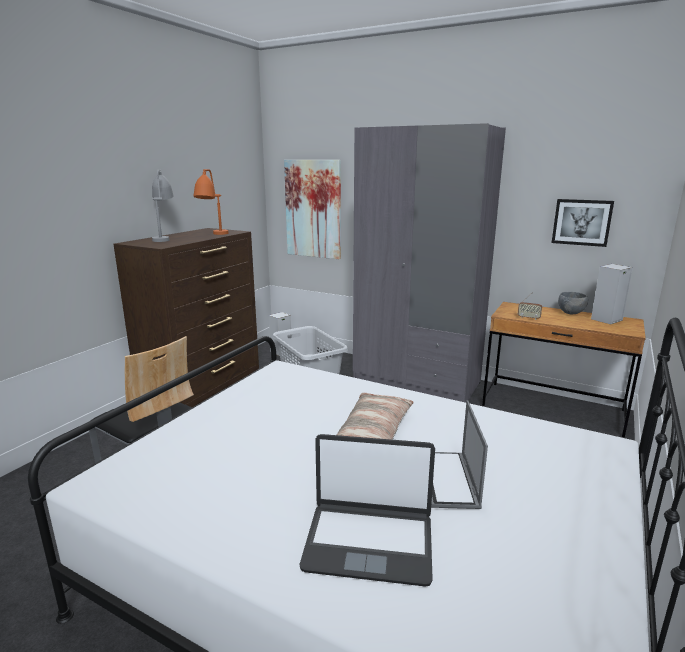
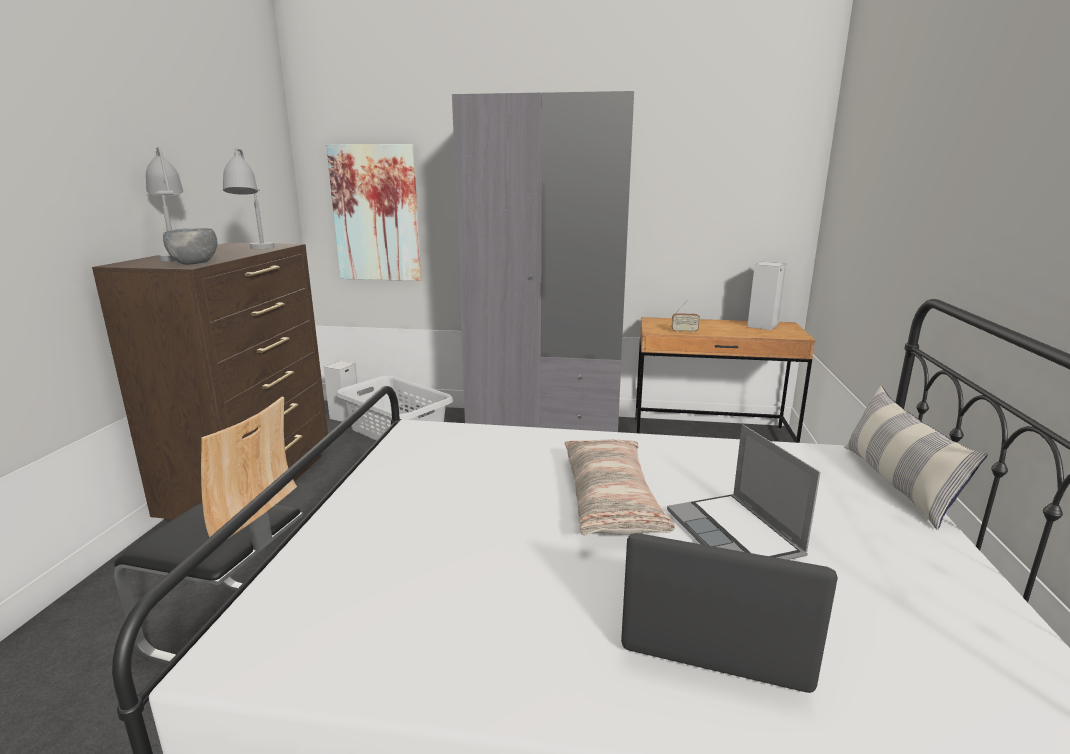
camera: 20 degrees left, 0 degrees up
orange table lamp [193,169,228,235] -> grey table lamp [223,148,275,249]
laptop [299,434,435,587] -> laptop turned 150 degrees counterclockwise [621,533,838,693]
picture [552,199,614,247] -> none
grey bowl [558,292,588,314] -> grey bowl moved to [163,228,217,265]
none -> pillow [844,386,988,530]

